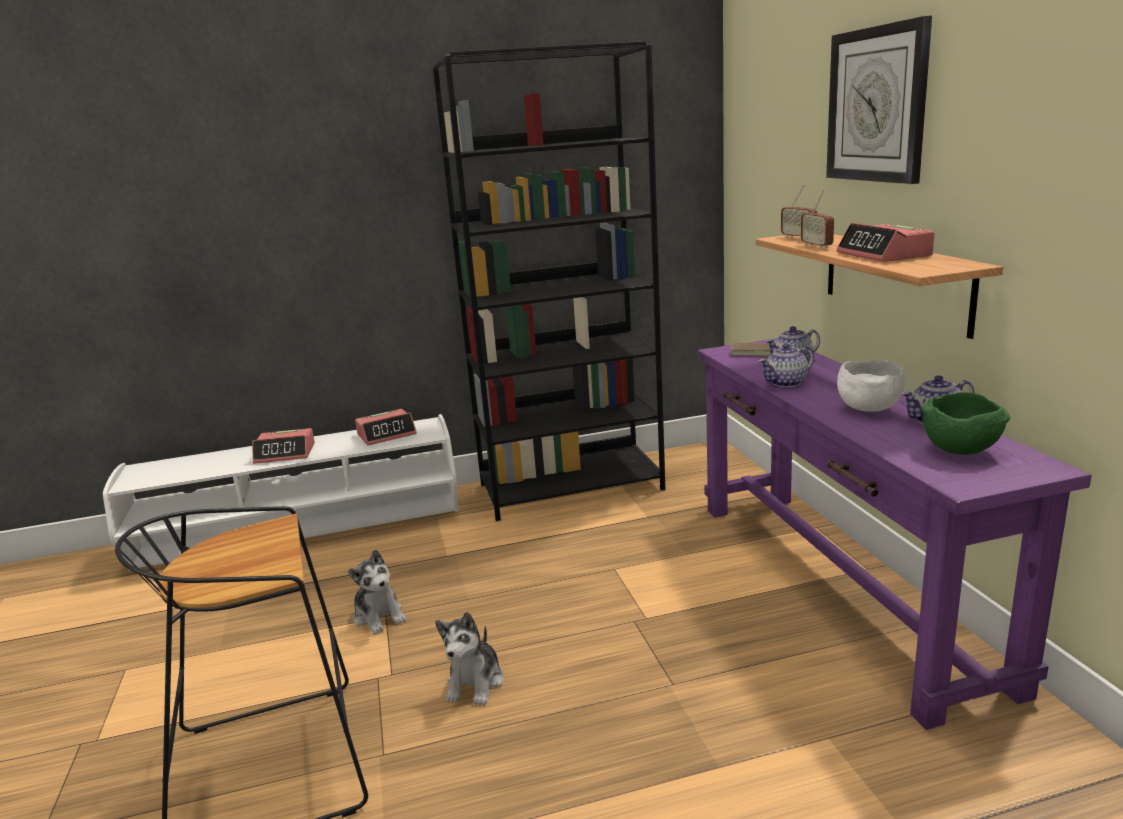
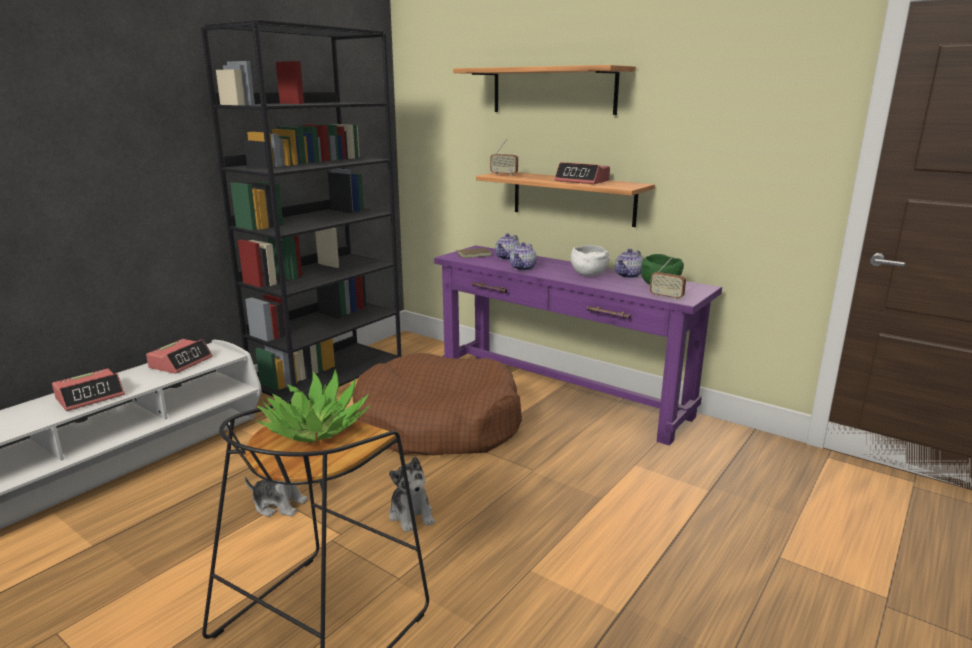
camera: 40 degrees left, 0 degrees up
radio [801,189,834,249] -> radio moved to [650,257,686,300]
wall clock [826,16,932,184] -> shelf [453,65,636,115]
none -> potted plant [256,369,370,442]
none -> brown dog bed [352,353,522,456]

